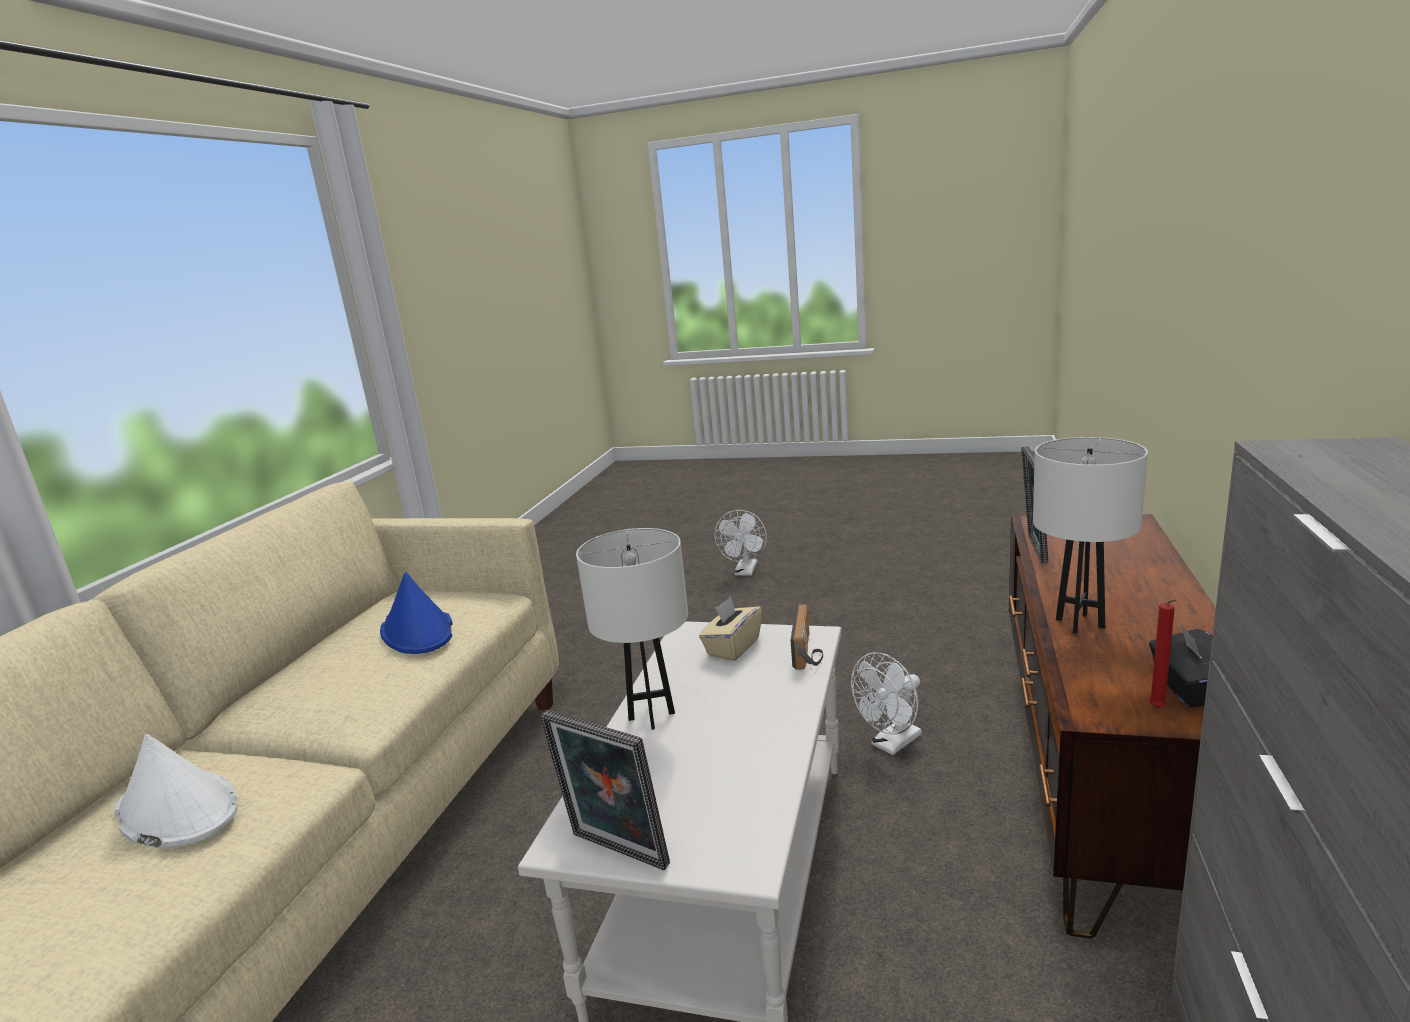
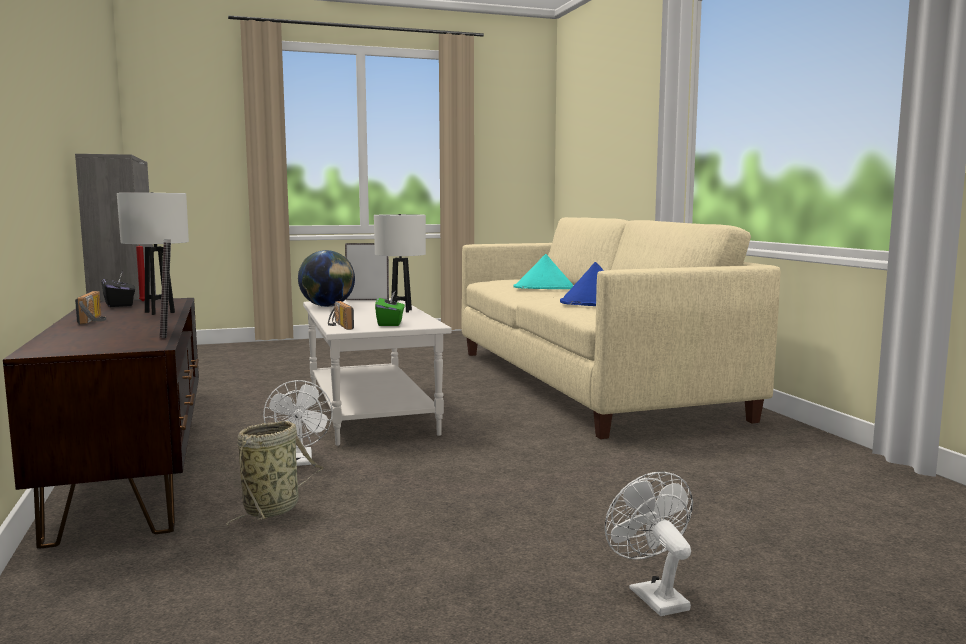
camera: 145 degrees right, 10 degrees down
white hat [114,734,238,849] -> turquoise hat [513,254,574,289]
beige tissue box [699,596,762,661] -> green tissue box [375,292,405,326]
white fan [851,652,922,755] -> white fan turned 150 degrees clockwise [263,380,333,466]
none -> radio [75,291,106,324]
none -> basket [227,421,323,526]
none -> globe [298,250,355,307]

